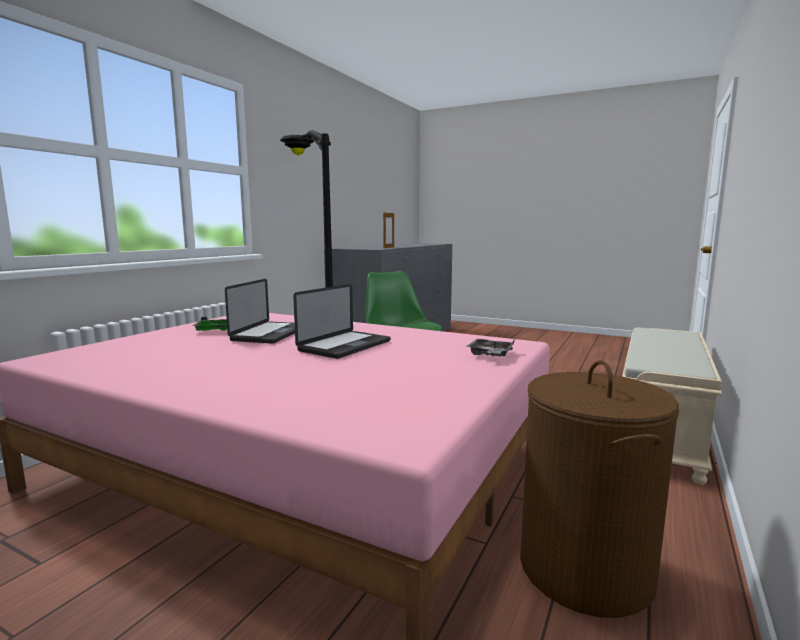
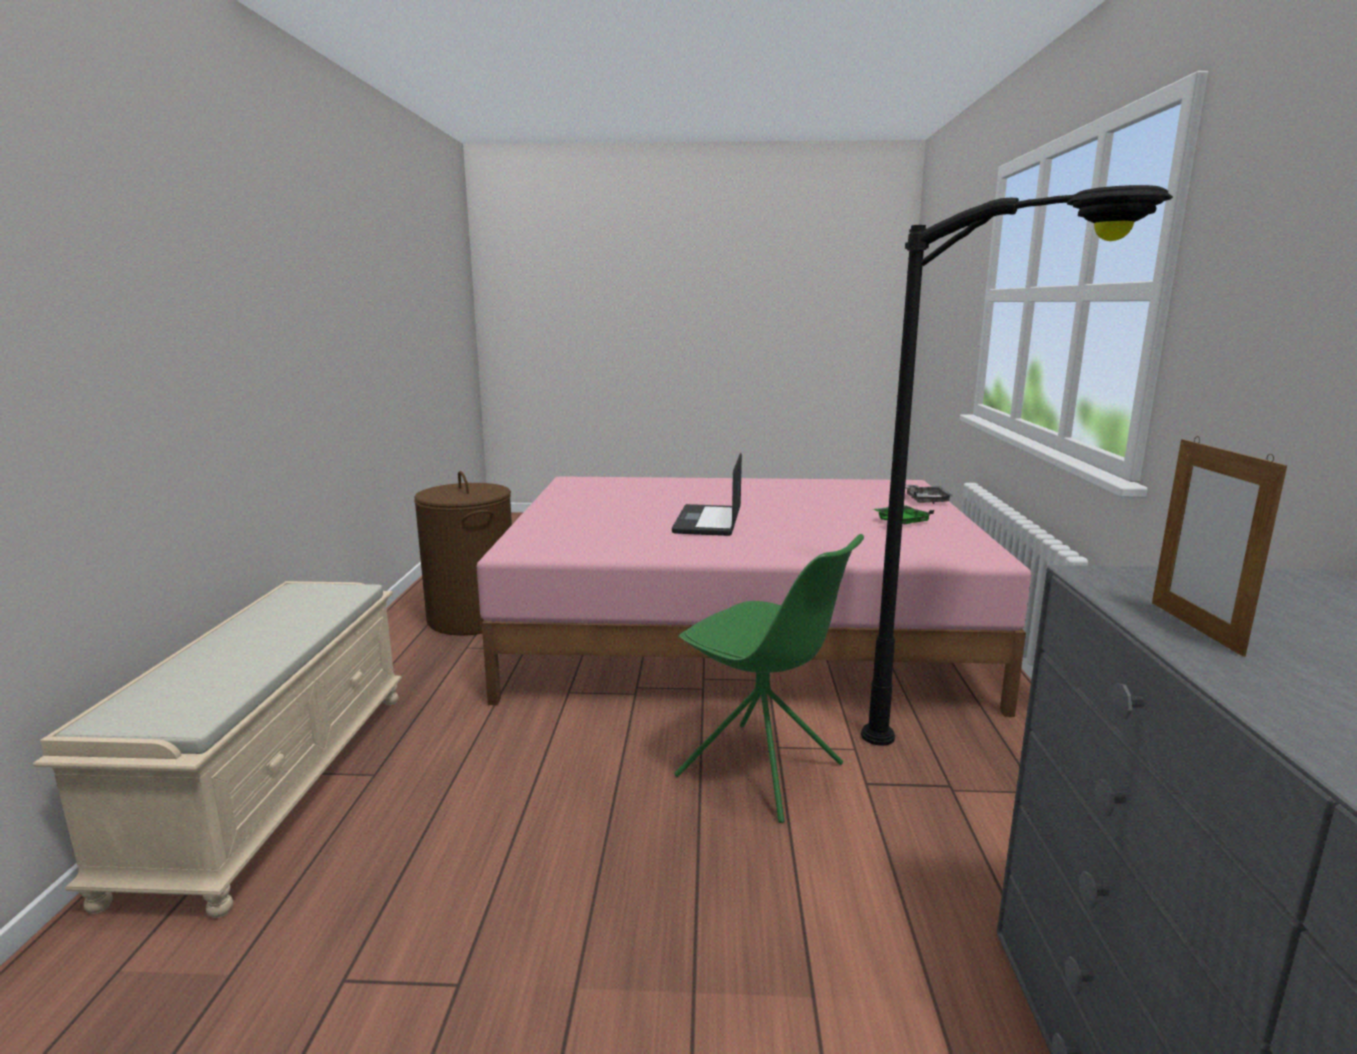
camera: 155 degrees right, 5 degrees up
laptop [225,279,295,344] -> none
grey tray [466,339,515,357] -> grey tray moved to [905,485,953,504]

